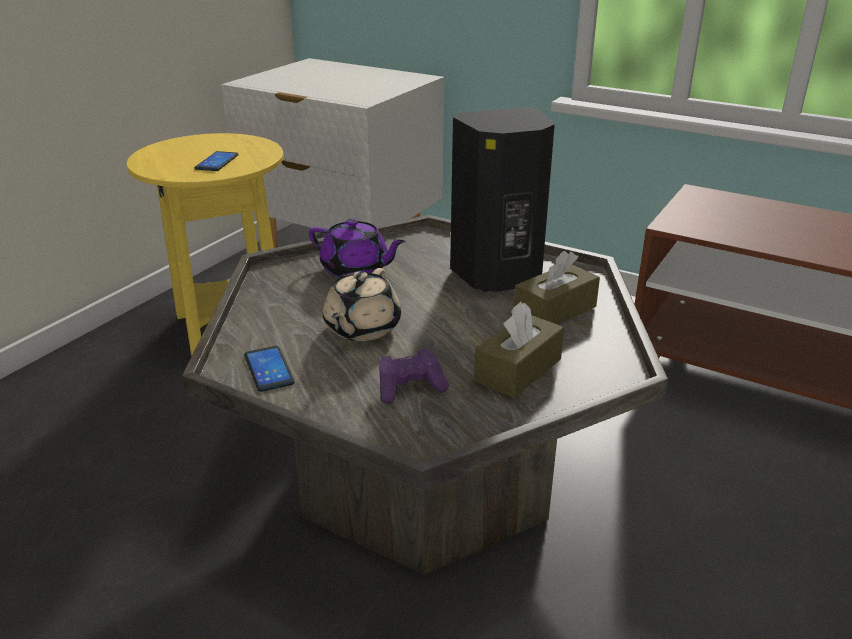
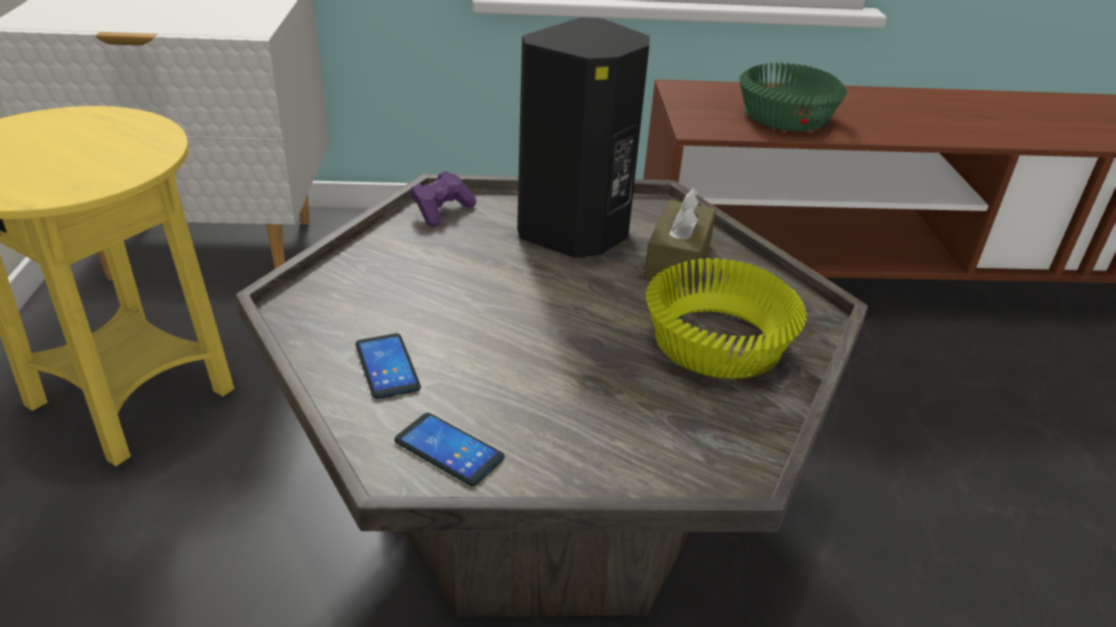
camera: 35 degrees left, 5 degrees up
phone [194,151,239,171] -> phone moved to [356,333,421,399]
purple teapot [309,219,406,278] -> none
beige teapot [323,268,401,341] -> none
purple game controller [379,349,449,404] -> purple game controller moved to [410,171,476,227]
brown tissue box [474,302,564,398] -> yellow bowl [646,258,807,379]
none -> green bowl [739,63,847,132]

